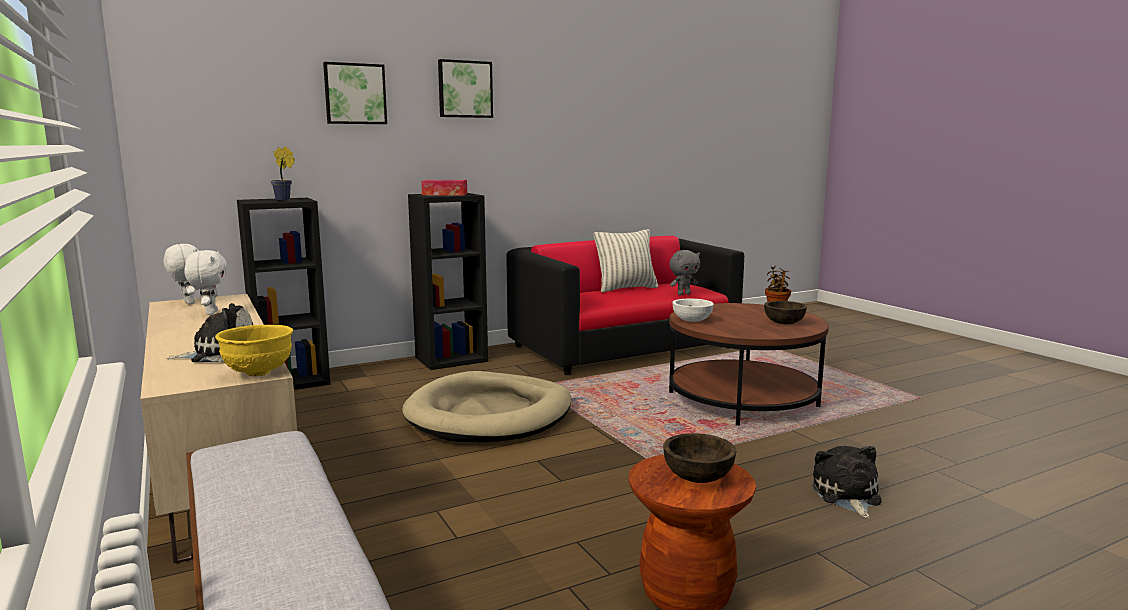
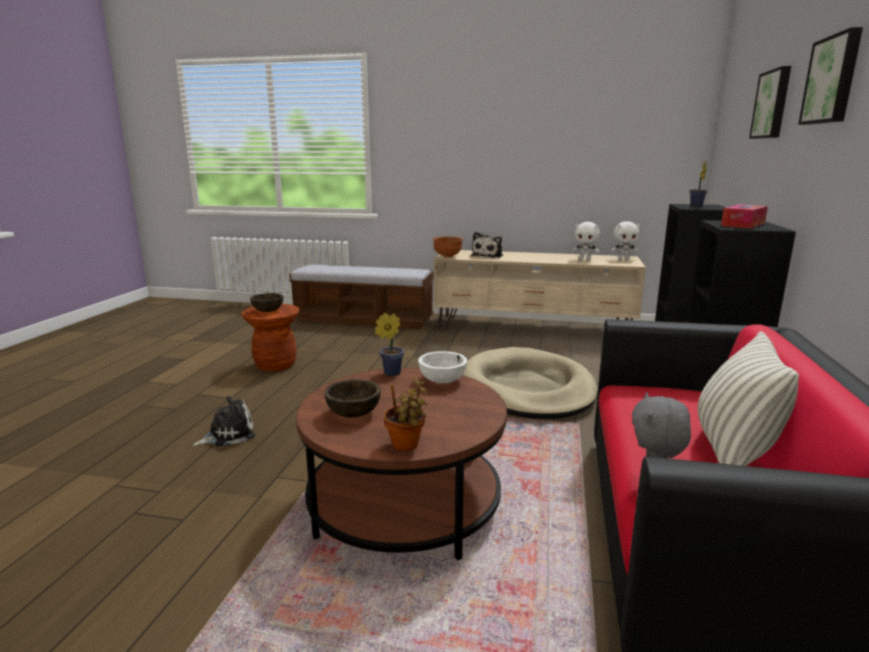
camera: 130 degrees right, 5 degrees up
yellow bowl [215,325,293,376] -> brown bowl [433,236,463,258]
plush toy [812,446,882,518] -> plush toy turned 75 degrees counterclockwise [193,396,255,446]
none -> potted plant [375,313,404,376]

